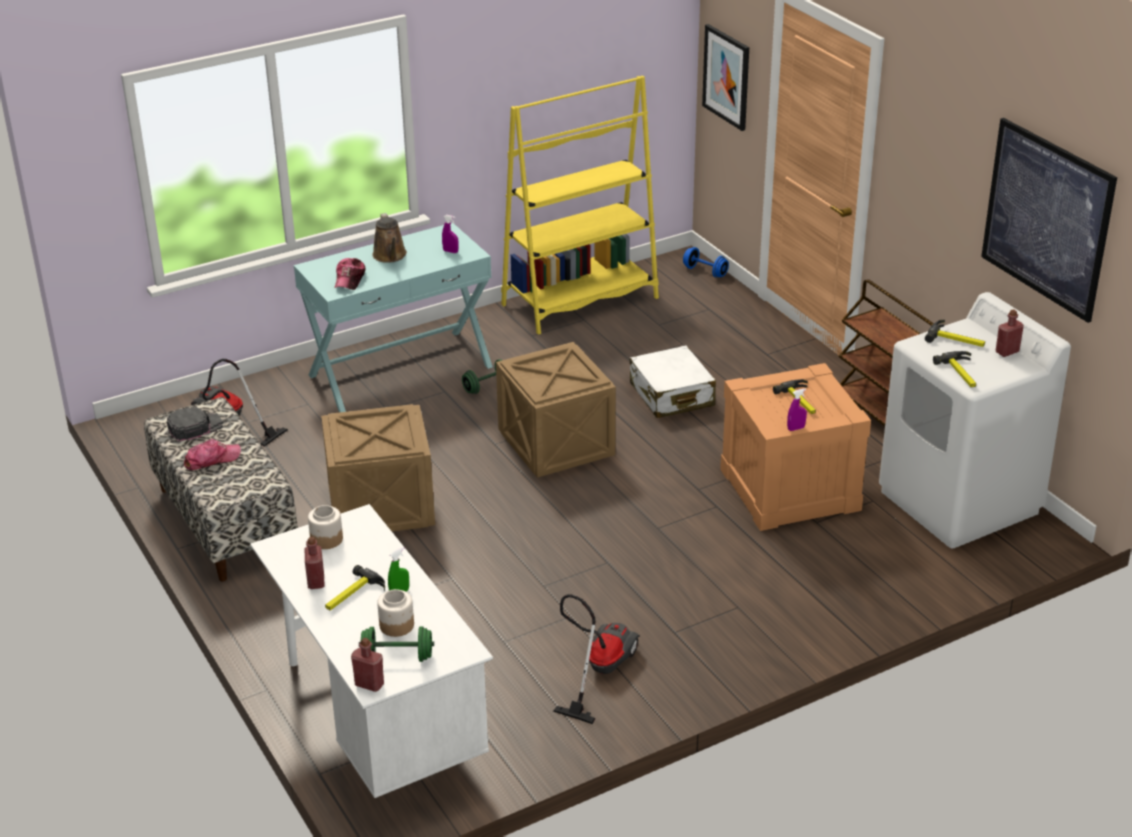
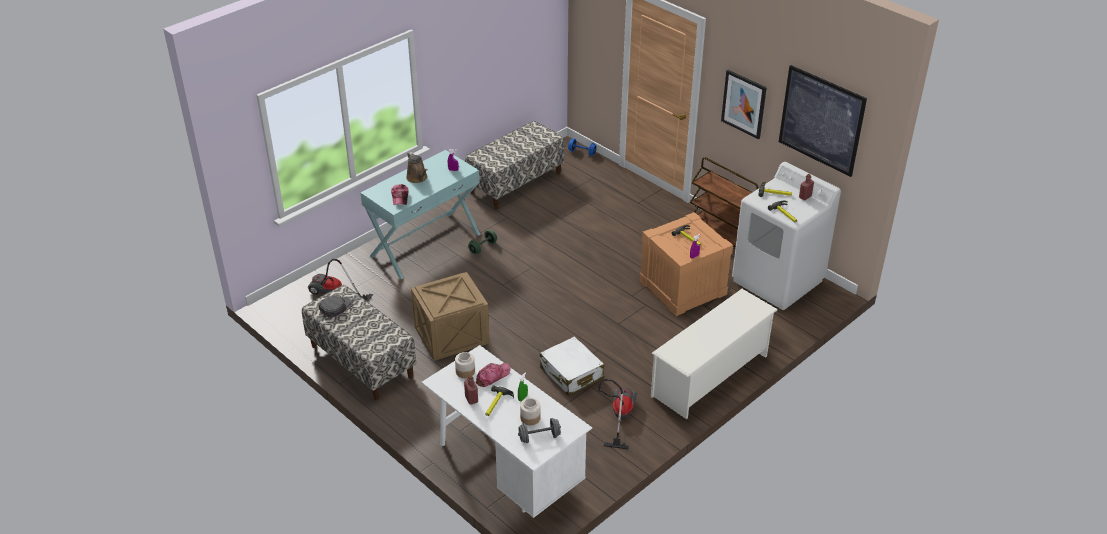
camera: 15 degrees left, 5 degrees up
cap [184,439,241,470] -> cap moved to [476,363,511,387]
red bottle [351,638,384,692] -> none
green dumbbell [359,626,434,662] -> grey dumbbell [518,418,561,443]
crate [496,342,616,478] -> none
yellow bookcase [501,76,659,335] -> bench [465,121,564,209]
white suitcase [630,345,716,418] -> white suitcase moved to [540,336,604,396]
picture [702,24,749,131] -> picture moved to [721,70,767,139]
none -> white shoe rack [651,289,778,419]

